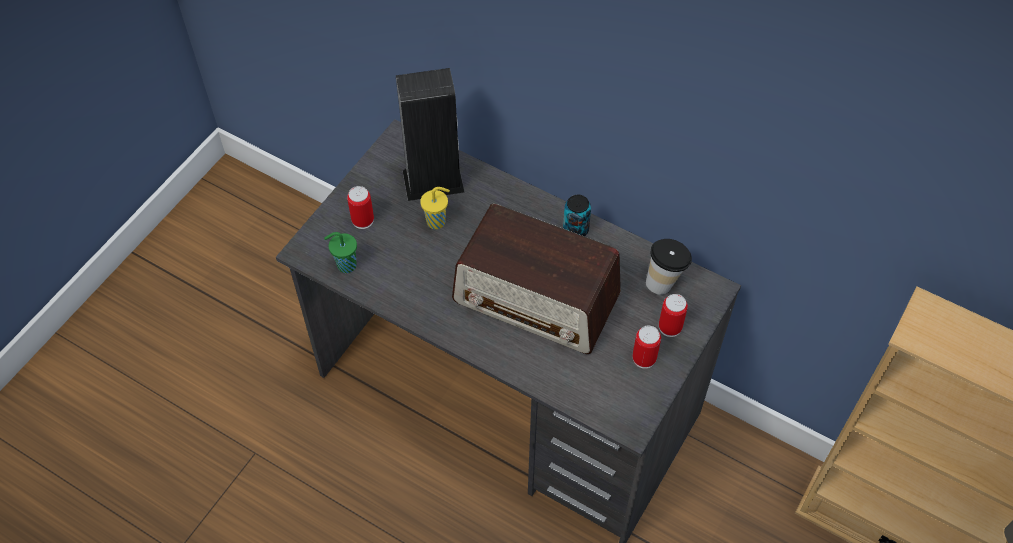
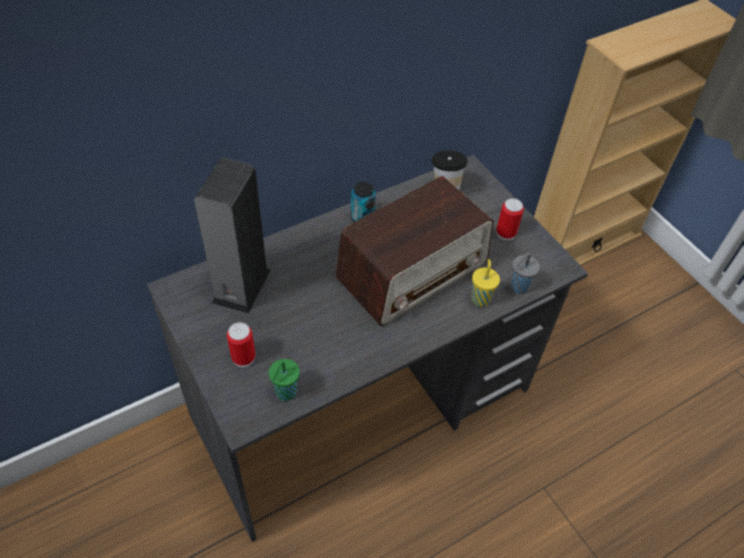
camera: 65 degrees left, 5 degrees down
yellow cup [420,187,450,229] -> yellow cup moved to [471,259,500,307]
can [659,294,688,337] -> none
none -> grey cup [510,253,540,294]

